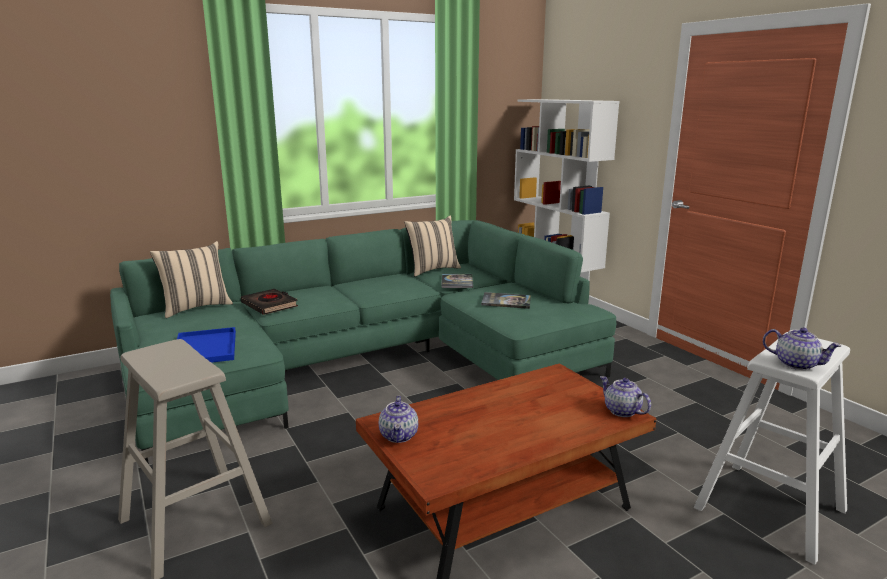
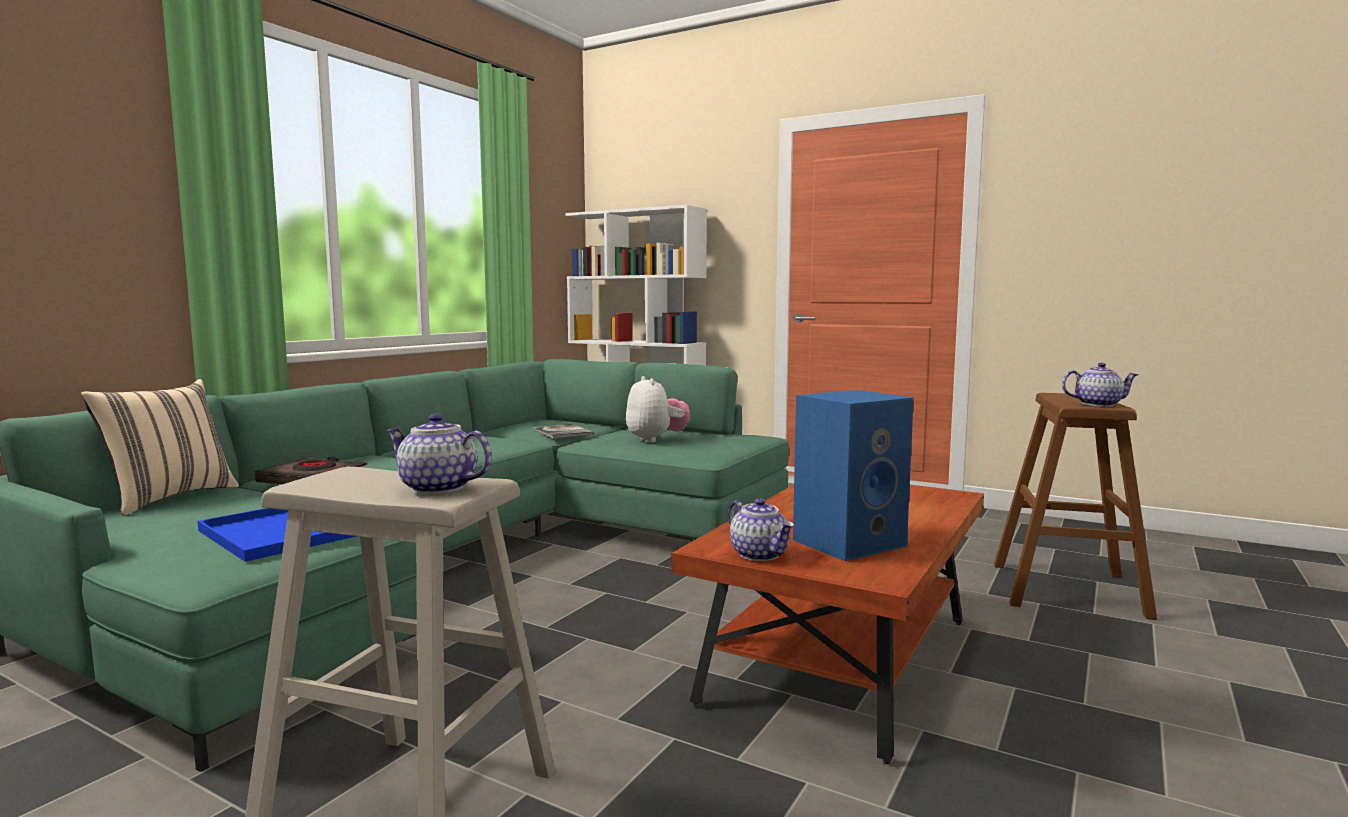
camera: 30 degrees left, 10 degrees down
beige pillow [404,215,461,276] -> none
book [481,292,531,309] -> plush toy [626,376,690,443]
teapot [600,376,651,417] -> teapot moved to [386,414,492,494]
white stool [694,332,850,565] -> brown stool [994,393,1157,620]
none -> blue speaker [793,390,914,561]

